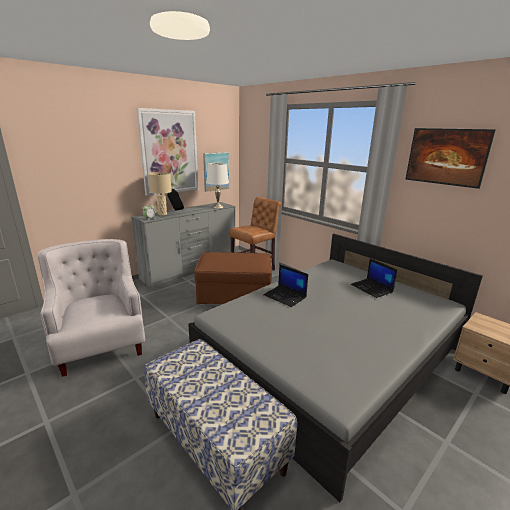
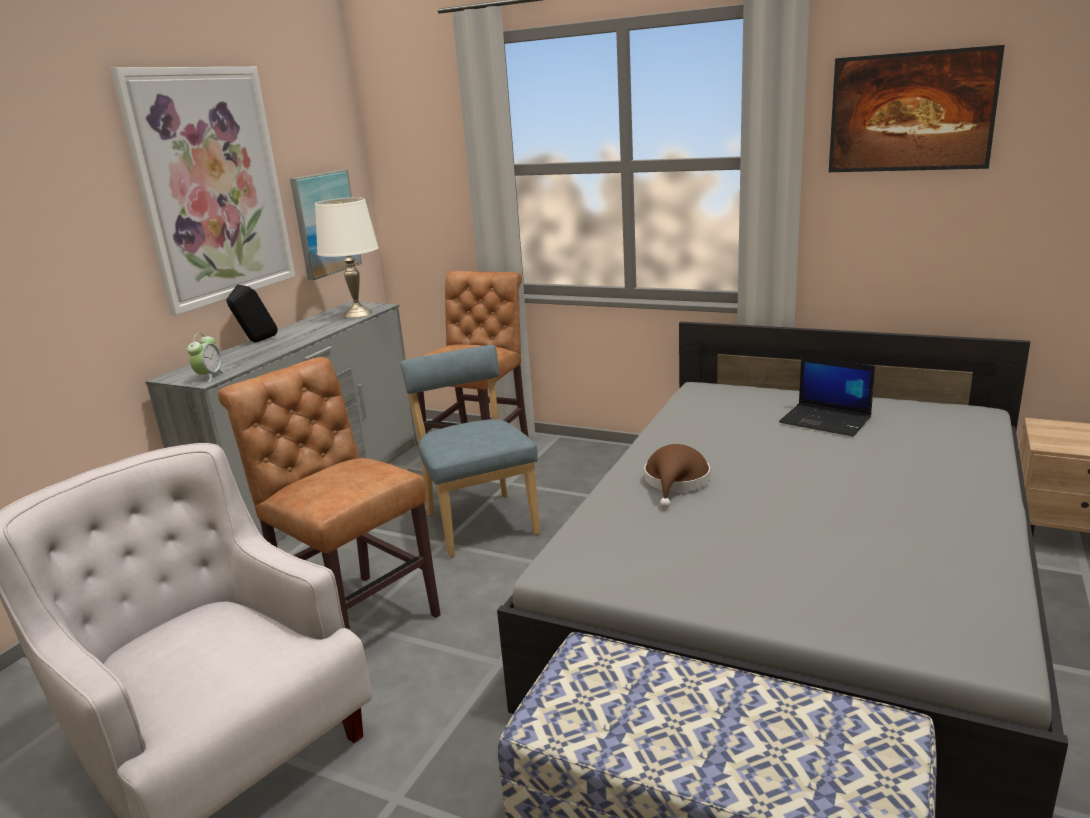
camera: 20 degrees left, 0 degrees up
beige table lamp [148,172,172,215] -> none
brown ottoman [194,252,272,304] -> blue chair [401,345,540,558]
laptop [263,264,308,307] -> brown hat [644,444,710,508]
none -> brown chair [218,357,441,630]

